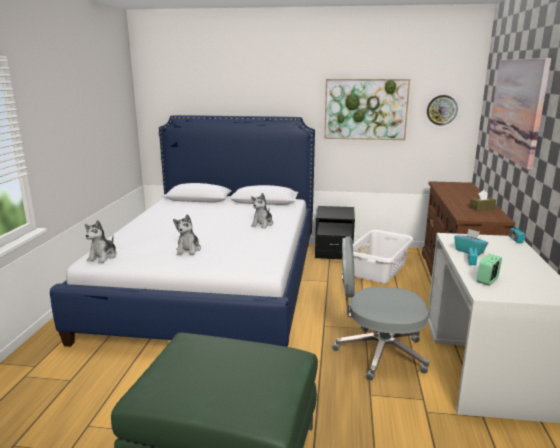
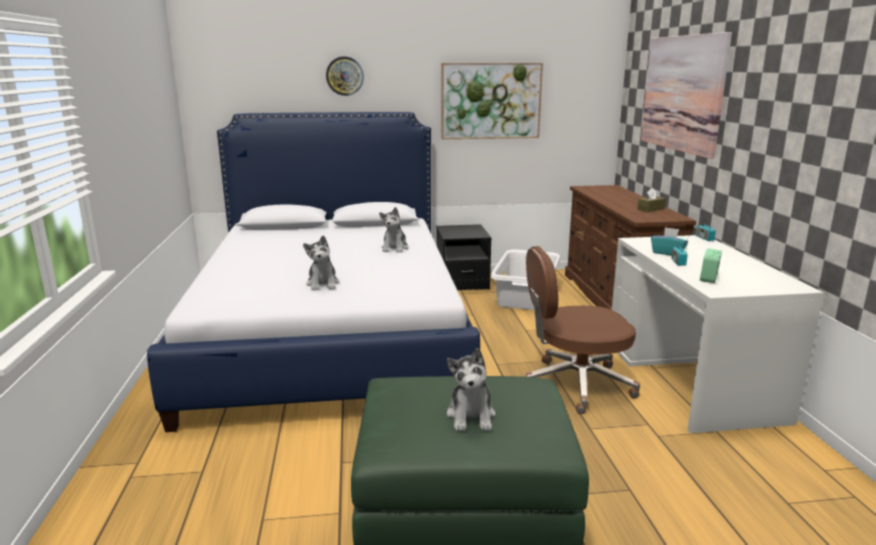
camera: 15 degrees left, 0 degrees up
plush toy [85,220,117,263] -> plush toy moved to [447,348,496,431]
grey office chair [332,236,429,381] -> brown office chair [525,246,640,414]
wall clock [427,95,458,125] -> wall clock moved to [326,57,364,96]

